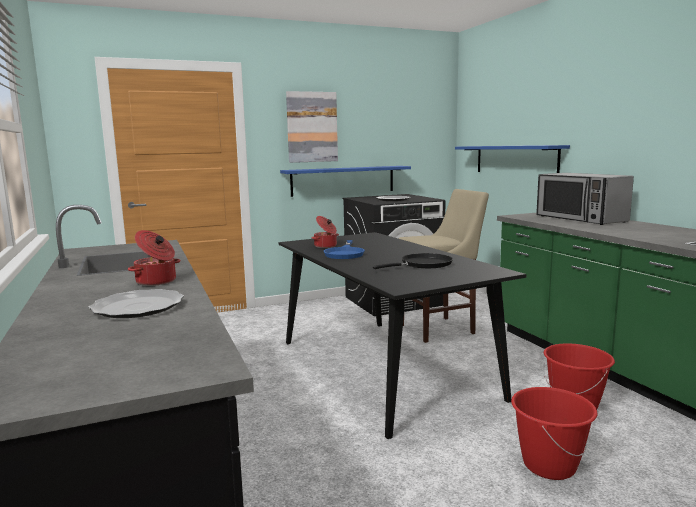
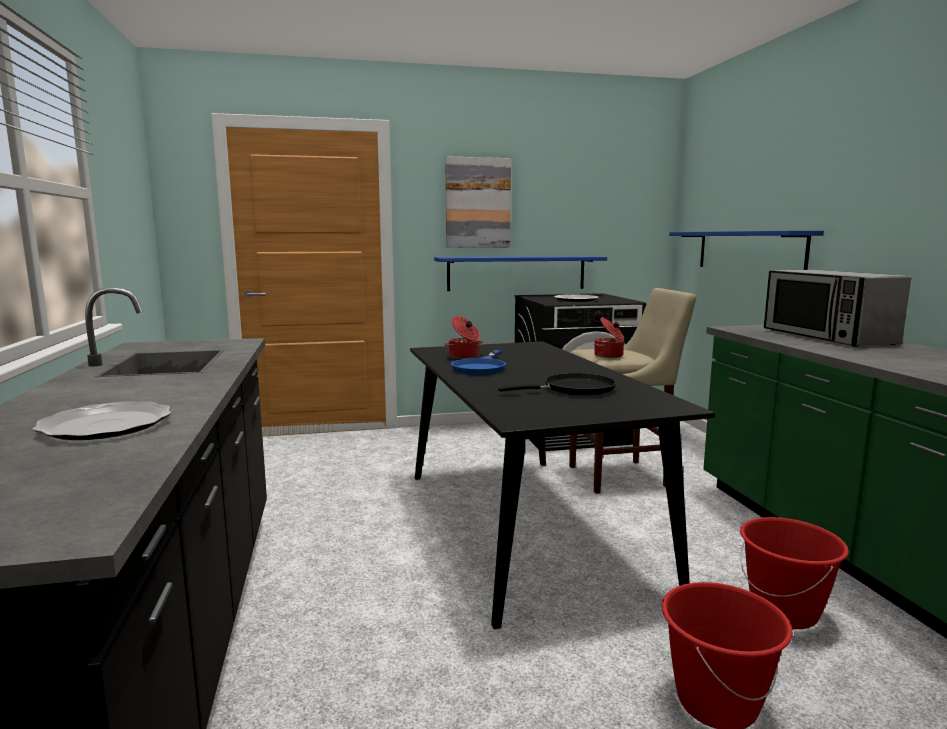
camera: 10 degrees right, 0 degrees up
cooking pot [128,230,181,286] -> cooking pot moved to [594,317,625,358]

